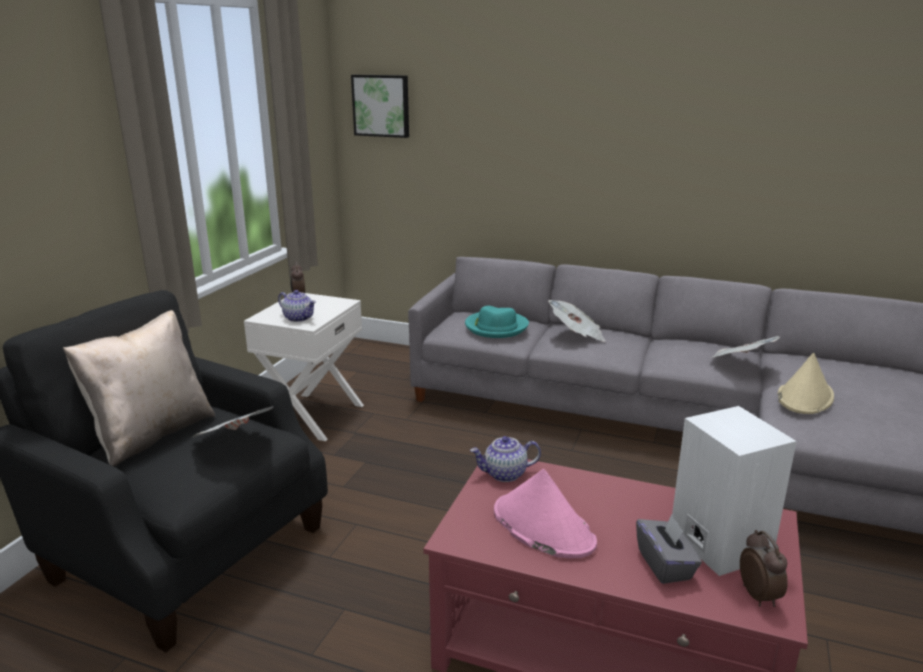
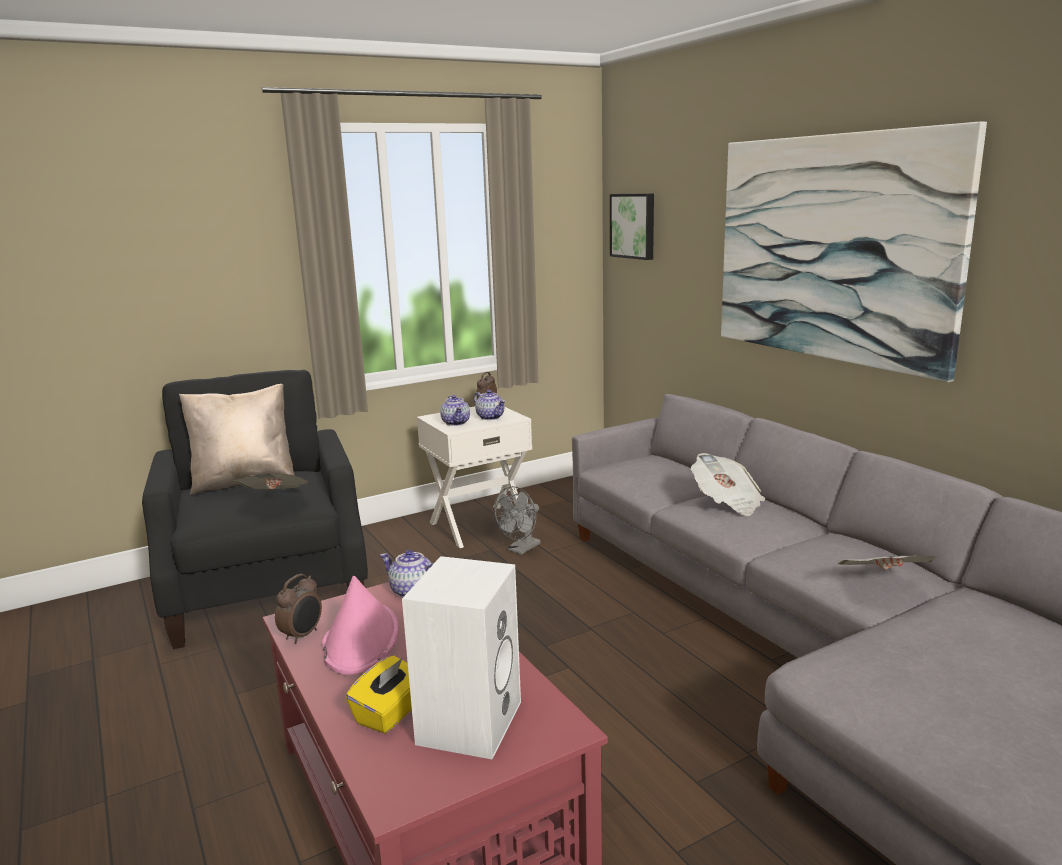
camera: 40 degrees right, 5 degrees down
turquoise hat [465,306,529,338] -> none
grey tissue box [636,515,702,584] -> yellow tissue box [346,656,412,733]
alarm clock [740,530,788,607] -> alarm clock moved to [275,574,322,644]
beige hat [778,353,834,414] -> none
none -> teapot [474,390,506,420]
none -> grey fan [494,486,541,555]
none -> picture [721,122,987,383]

